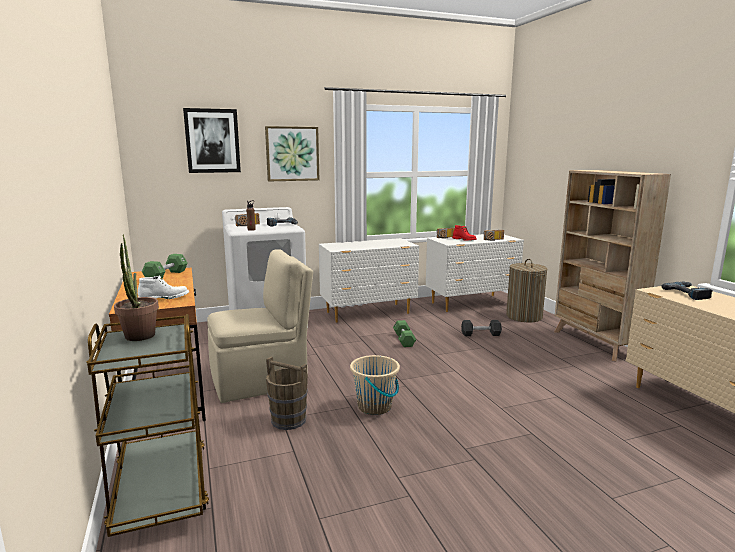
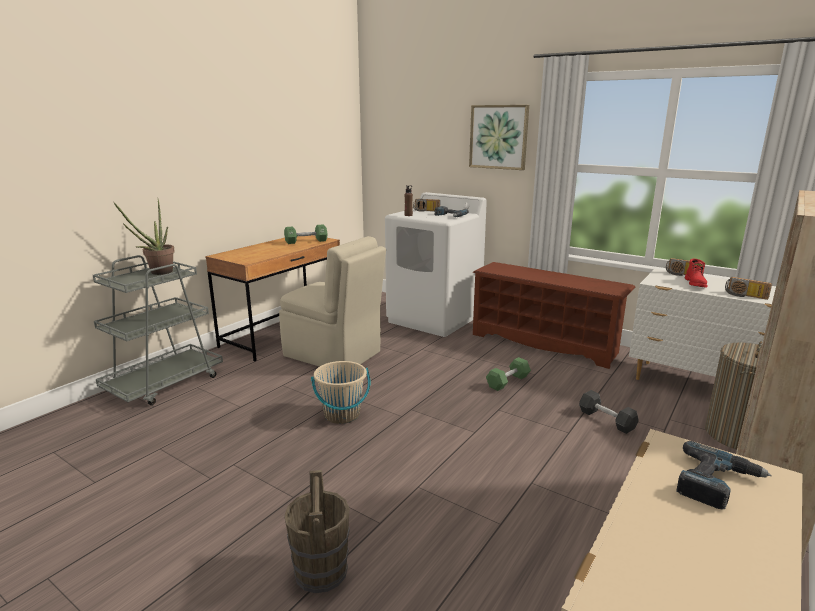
camera: 55 degrees right, 5 degrees up
brown cart [86,314,209,537] -> grey cart [93,255,223,405]
white boot [138,276,189,299] -> none
picture [183,108,241,173] -> none
brown bucket [266,356,308,430] -> brown bucket moved to [284,470,350,593]
white dresser [319,238,419,323] -> brown shoe rack [473,262,635,369]

